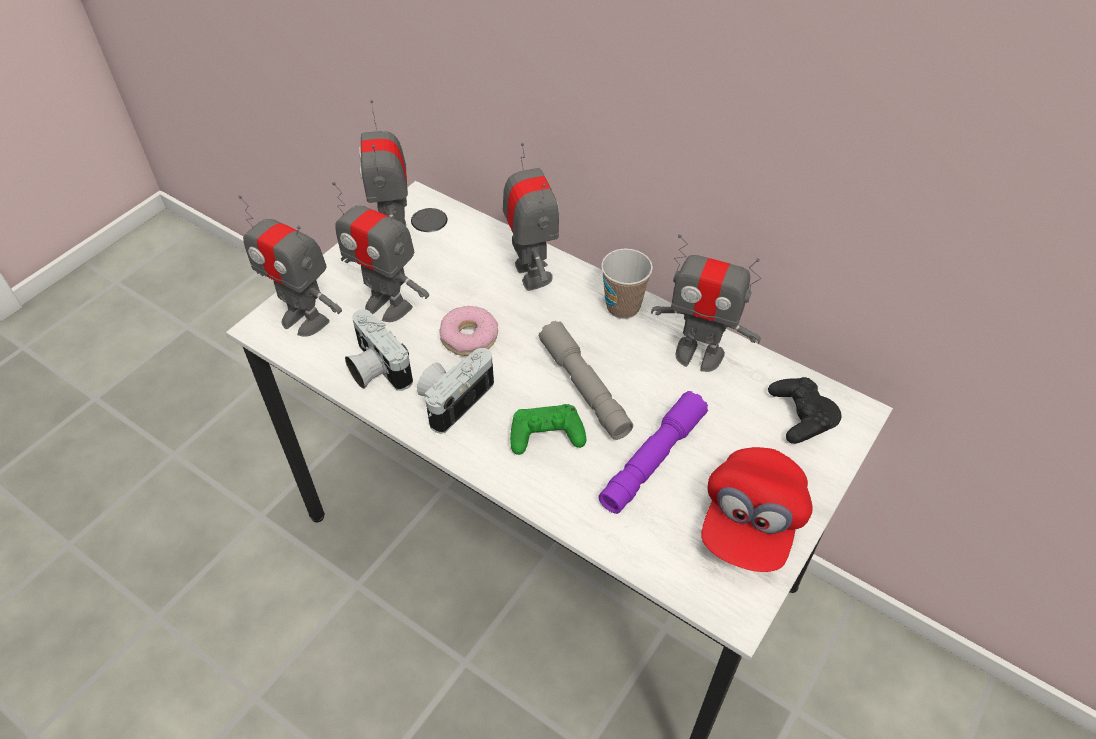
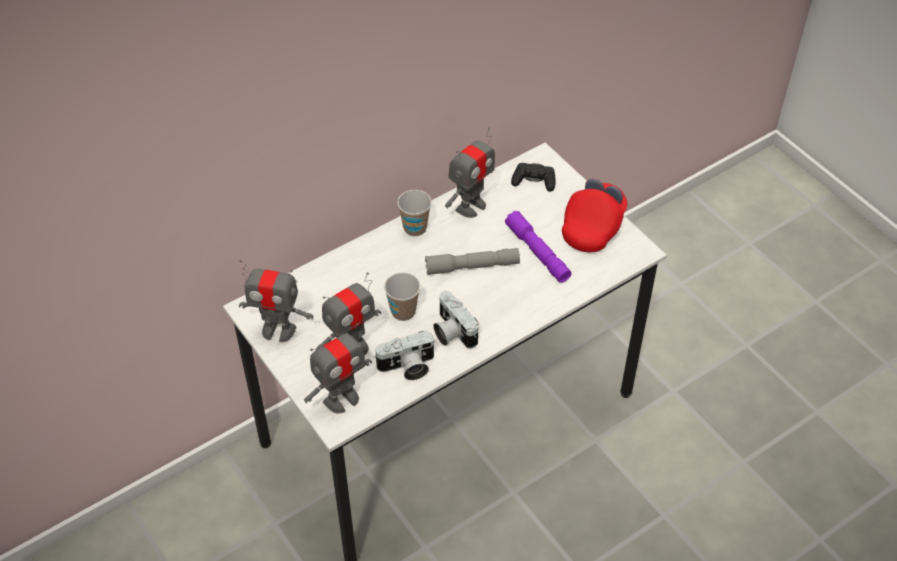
camera: 70 degrees left, 0 degrees up
donut [439,306,498,356] -> cup [384,272,420,321]
toy robot [503,143,559,291] -> none
green game controller [510,404,586,455] -> none
red cap [701,447,813,572] -> red cap turned 105 degrees counterclockwise [562,179,627,252]

